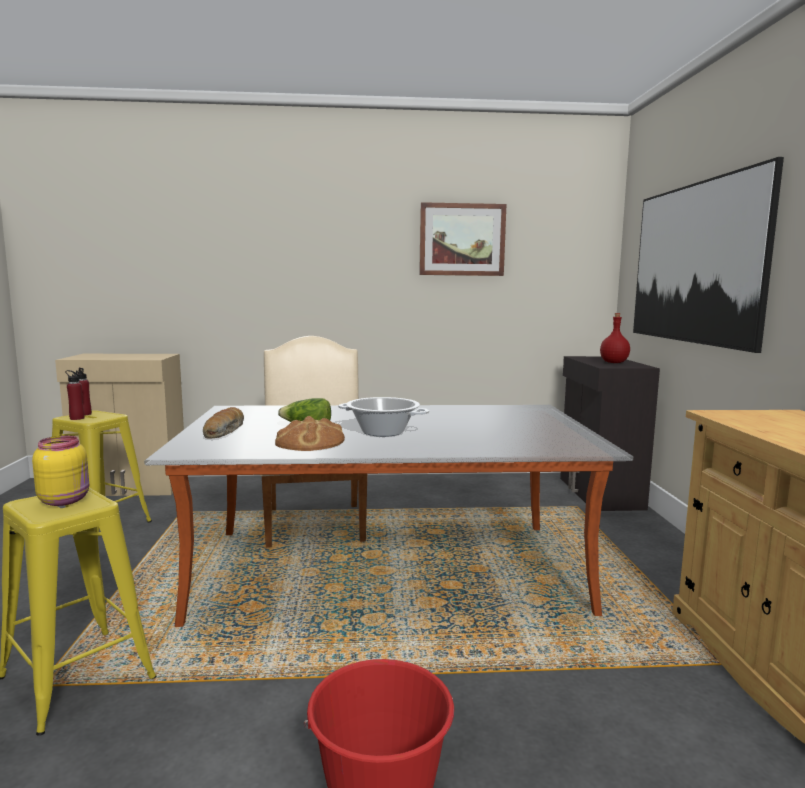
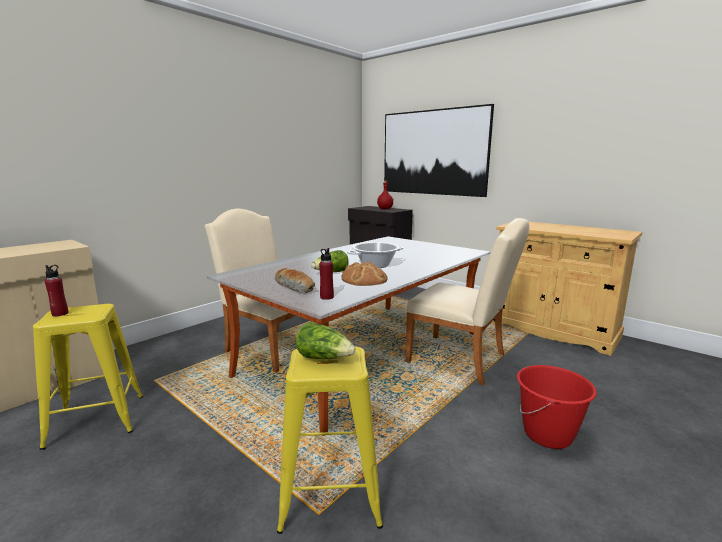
camera: 45 degrees left, 5 degrees up
yellow jar [32,436,89,506] -> lettuce [296,322,355,359]
red bottle [65,370,85,420] -> red bottle moved to [319,248,334,300]
picture [419,202,507,276] -> none
none -> beige chair [406,218,529,385]

